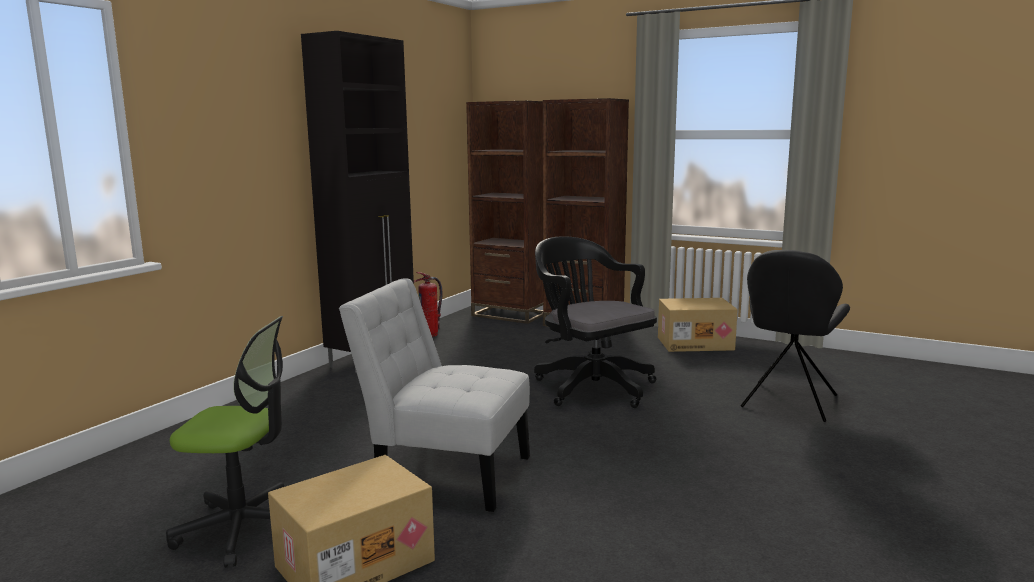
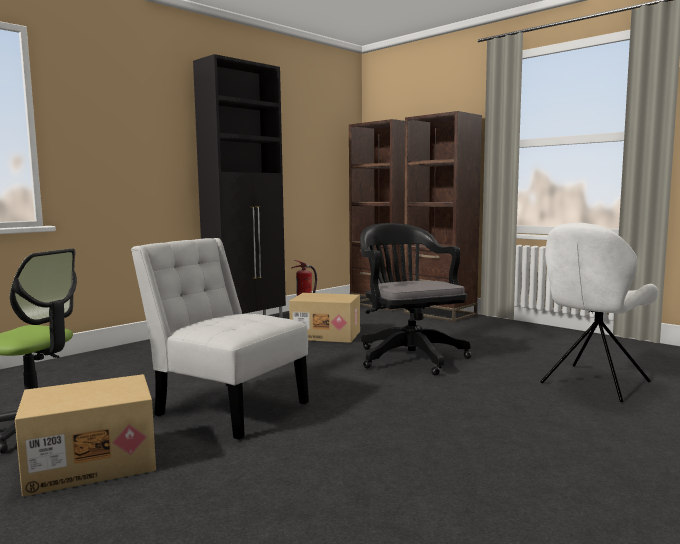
camera: 15 degrees right, 5 degrees down
cardboard box [658,298,738,352] -> cardboard box moved to [289,293,360,343]
black chair [740,250,850,422] -> white chair [540,223,658,402]

